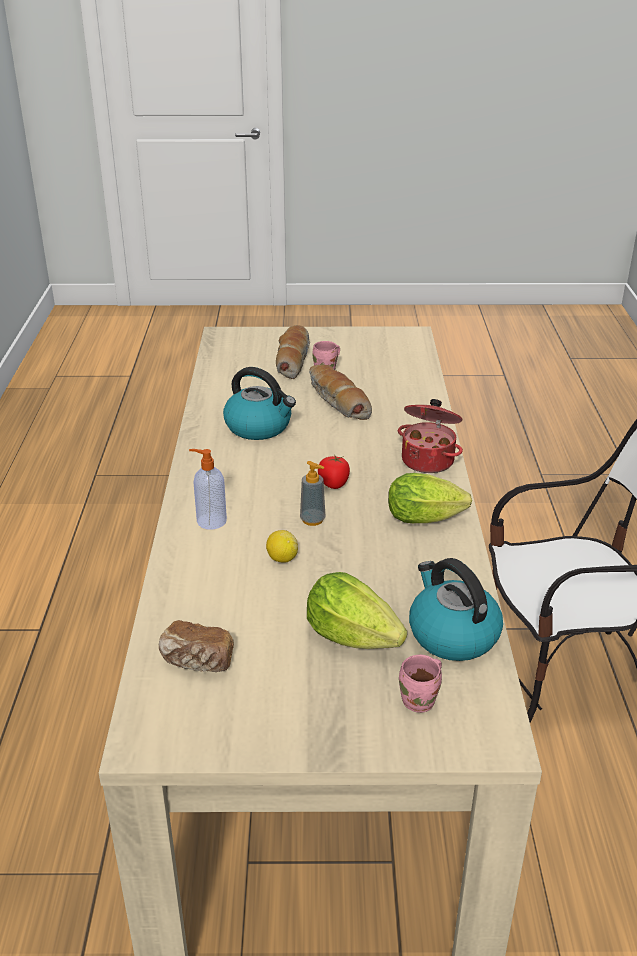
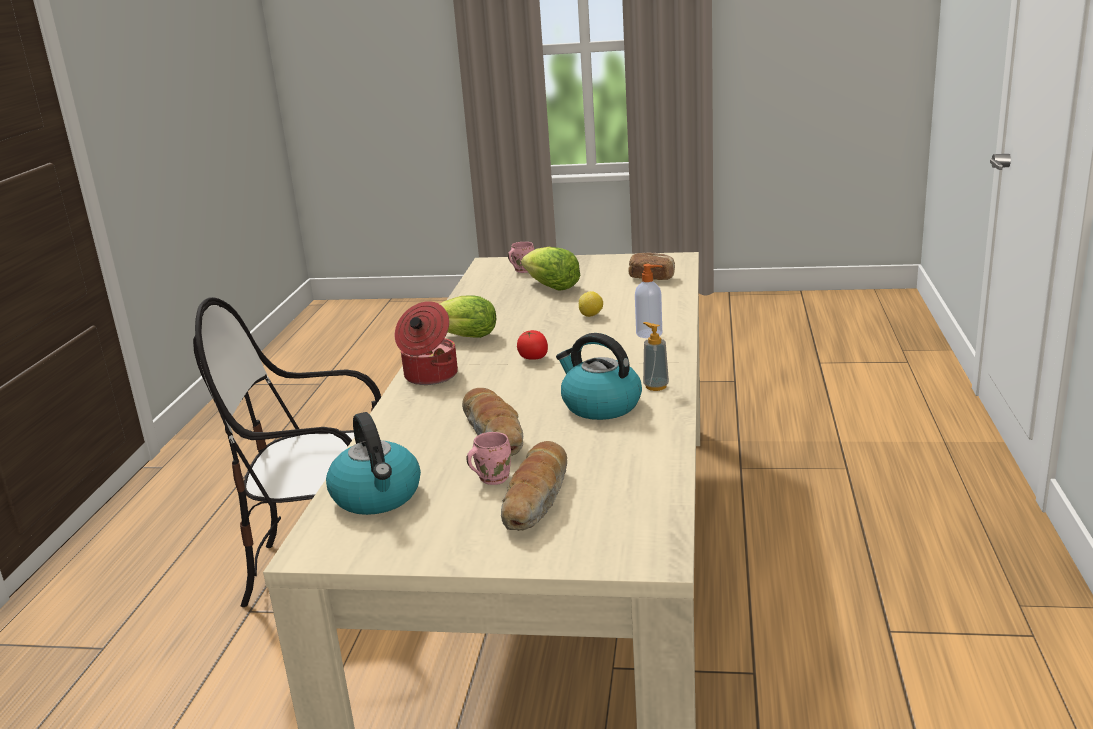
camera: 170 degrees left, 10 degrees down
soap dispenser [300,461,325,526] -> soap dispenser moved to [643,322,669,391]
kettle [409,558,503,661] -> kettle moved to [326,412,421,515]

